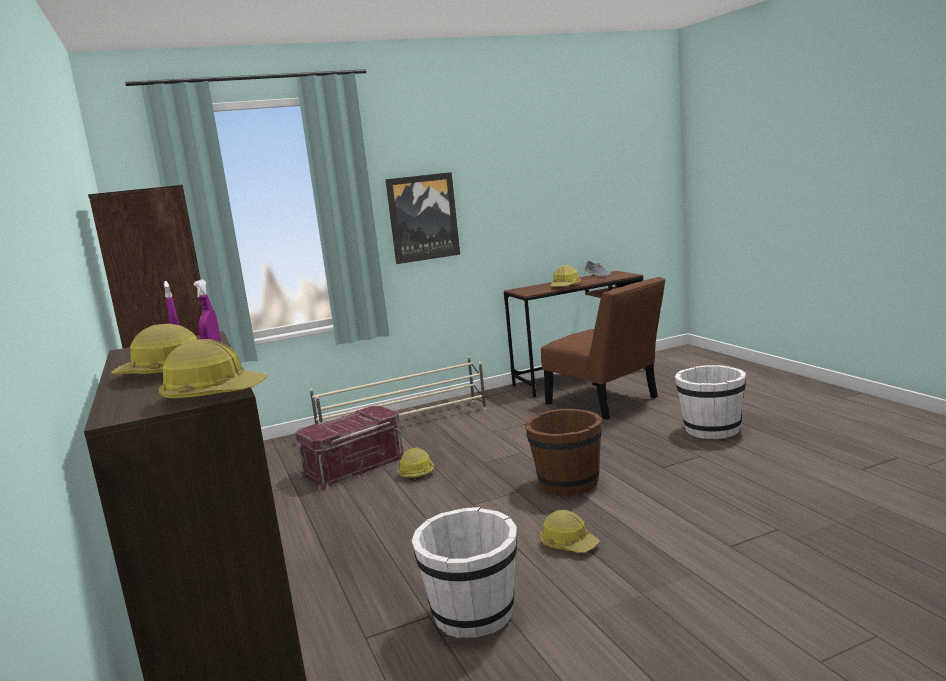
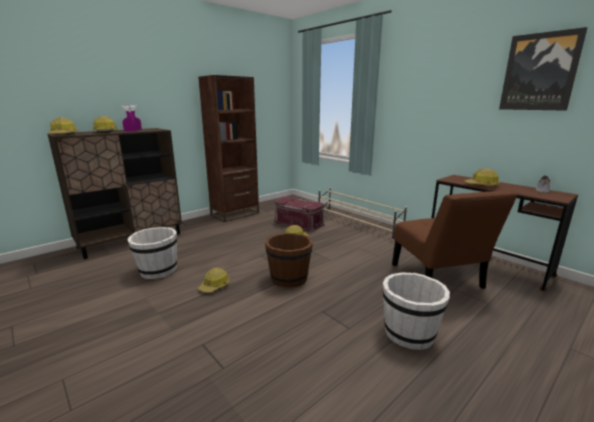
camera: 70 degrees right, 5 degrees up
picture [385,172,460,264] -> picture moved to [499,27,588,111]
brown chair [541,277,665,420] -> brown chair turned 45 degrees counterclockwise [392,190,518,289]

